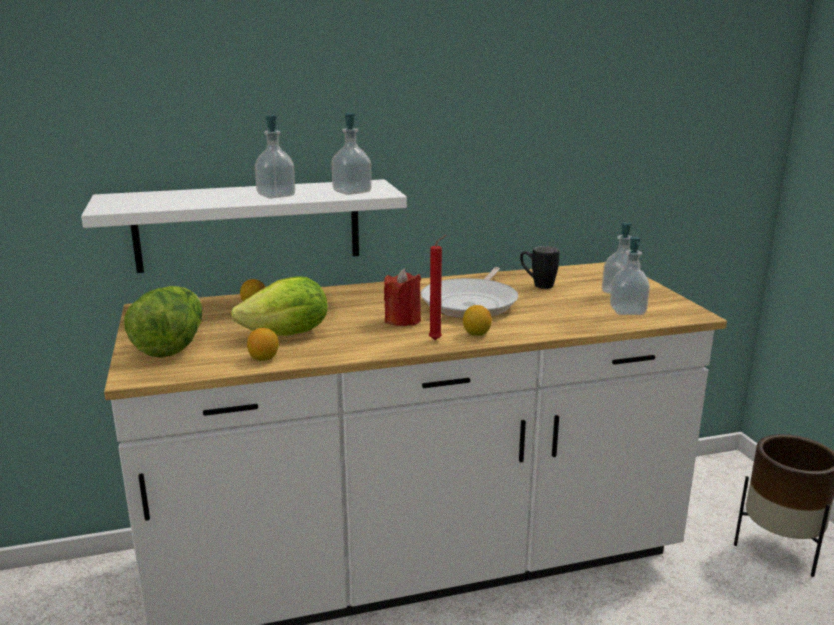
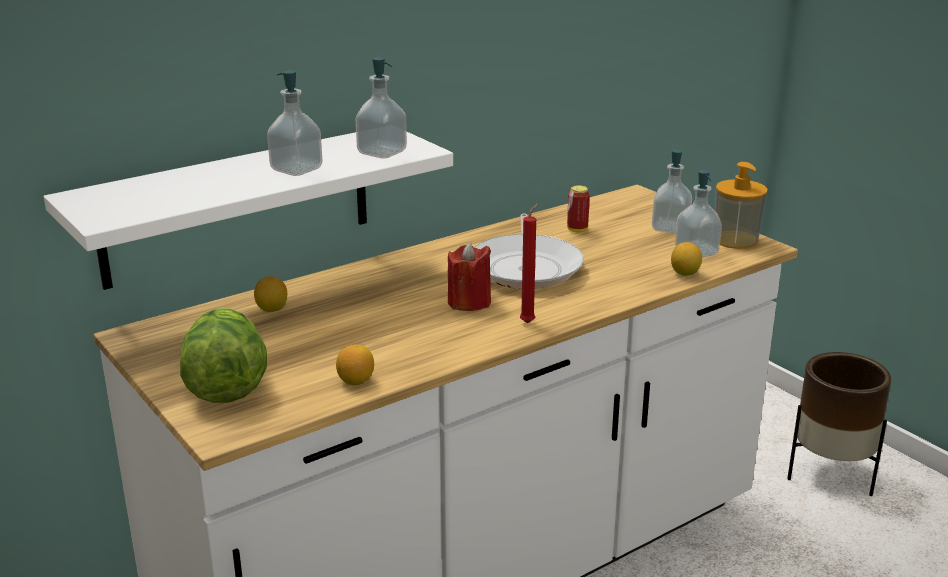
camera: 20 degrees left, 5 degrees up
lettuce [231,276,328,336] -> none
lemon [463,305,492,336] -> lemon moved to [671,242,702,276]
black mug [520,246,560,289] -> can [567,185,590,232]
none -> soap dispenser [715,162,767,249]

